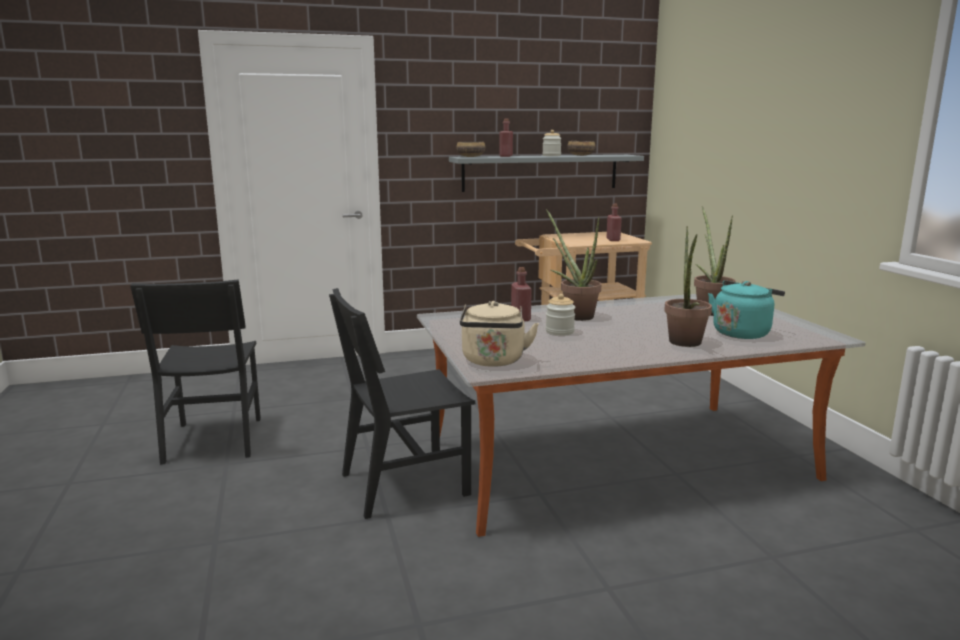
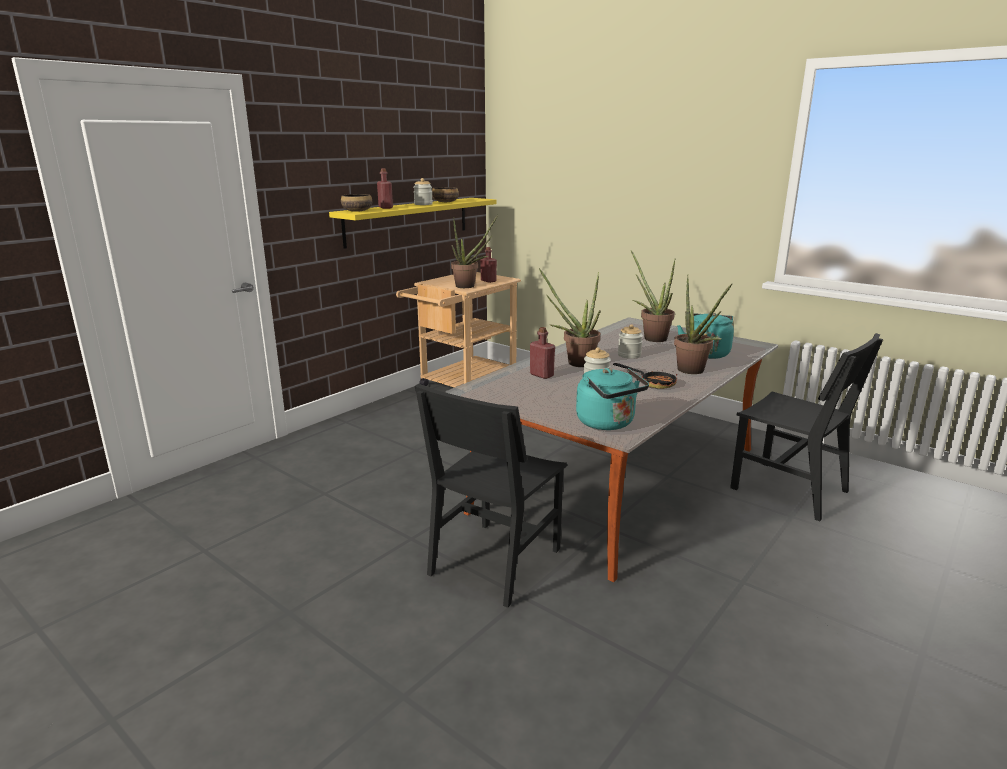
camera: 35 degrees left, 5 degrees up
black chair [130,279,261,465] -> black chair moved to [730,333,883,521]
grey shelf [449,155,644,192] -> yellow shelf [329,198,496,249]
beige kettle [460,301,539,367] -> turquoise kettle [576,368,649,430]
none -> potted plant [451,215,498,288]
none -> frying pan [613,363,677,389]
none -> jar [618,324,643,359]

